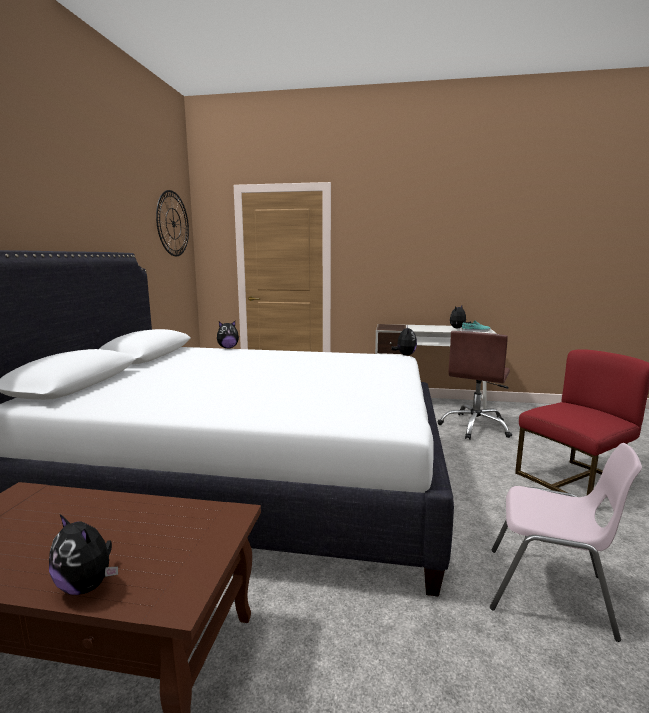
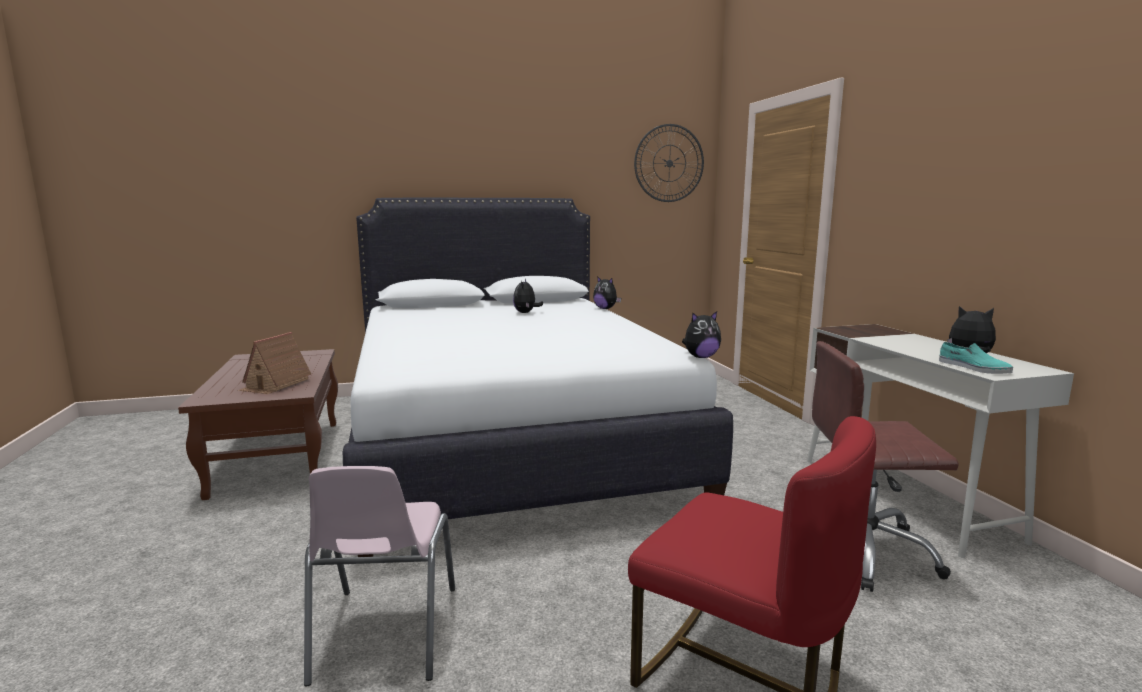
camera: 65 degrees right, 0 degrees up
plush toy [49,515,118,595] -> plush toy moved to [513,279,543,313]
none -> toy house [238,332,311,394]

